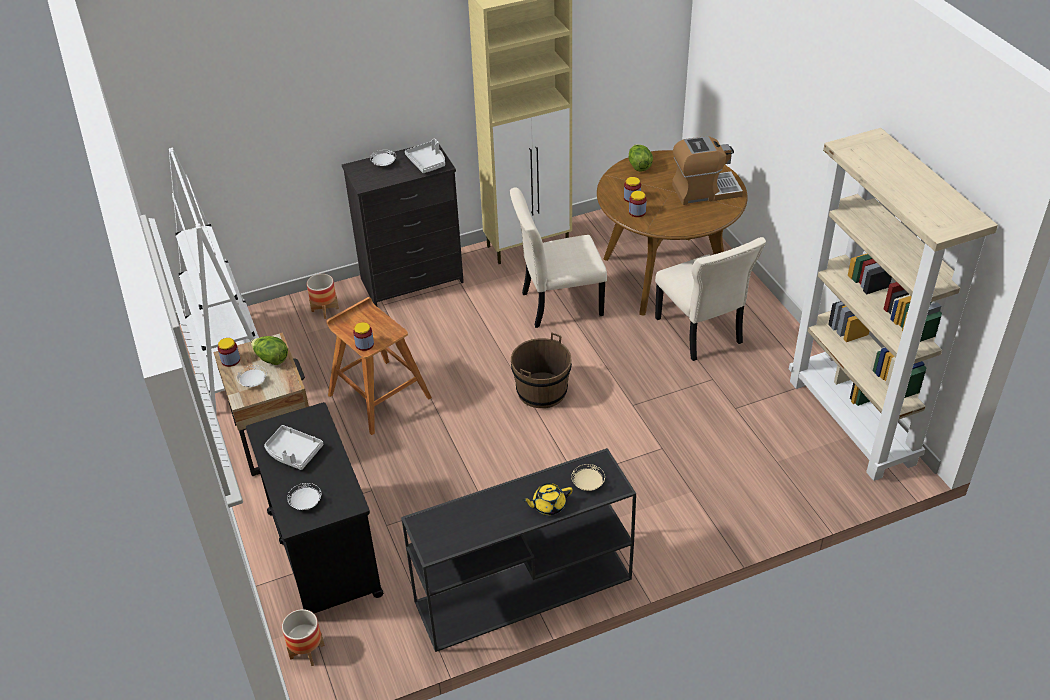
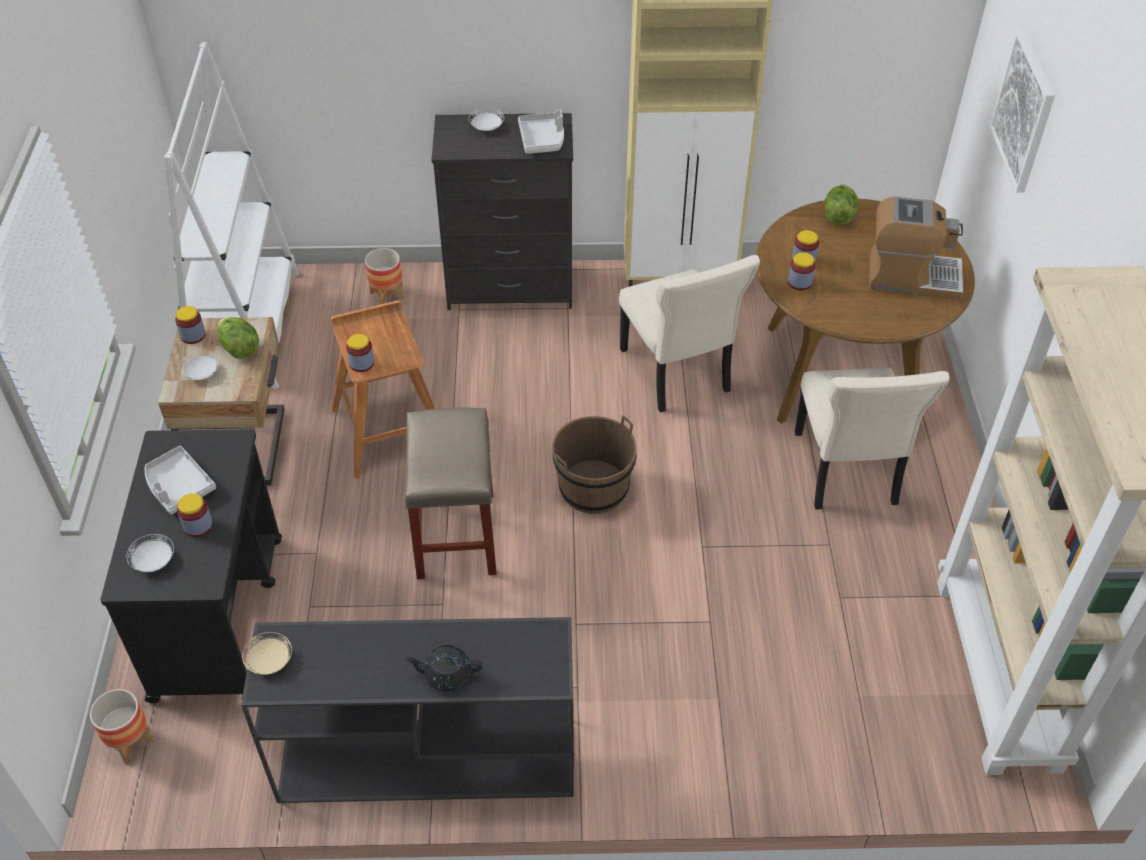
camera: 20 degrees right, 5 degrees up
beige chair [510,187,607,328] -> beige chair turned 120 degrees counterclockwise [619,255,760,413]
yellow teapot [522,483,573,515] -> black teapot [405,645,483,692]
beige plate [571,464,605,491] -> beige plate moved to [242,632,292,675]
none -> jar [177,493,213,537]
none -> beige stool [405,408,496,579]
none -> picture [990,31,1055,193]

